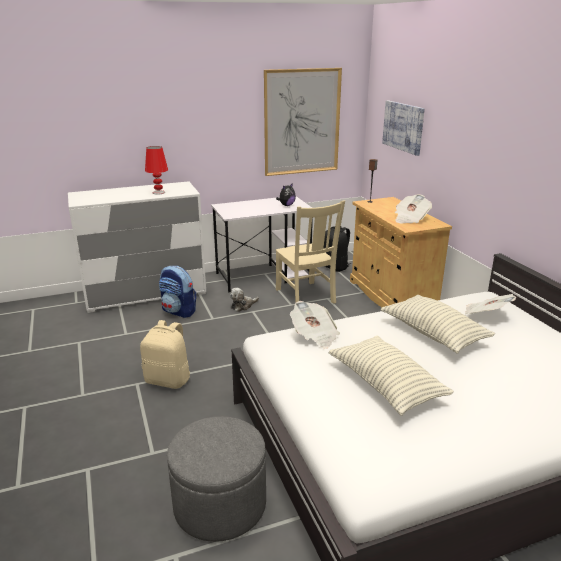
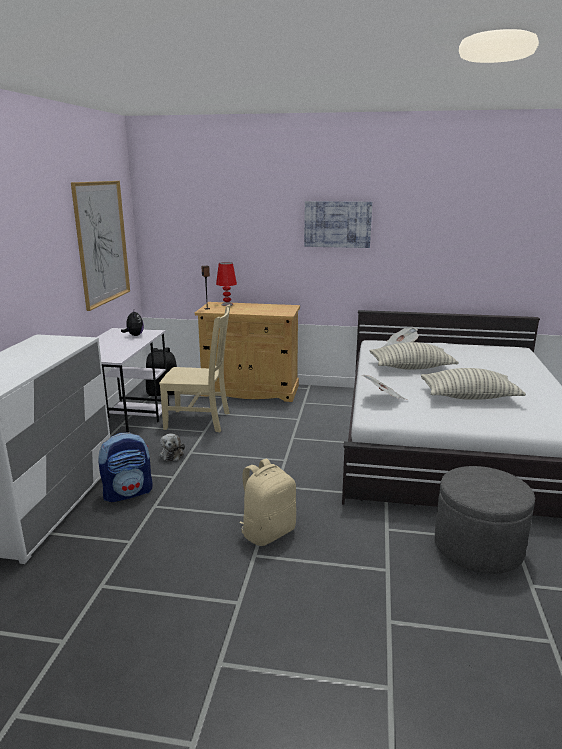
camera: 60 degrees left, 5 degrees down
red table lamp [145,146,168,195] -> red table lamp moved to [216,262,237,306]
picture [382,100,425,156] -> picture moved to [304,201,372,248]
newspaper [395,194,432,223] -> none

